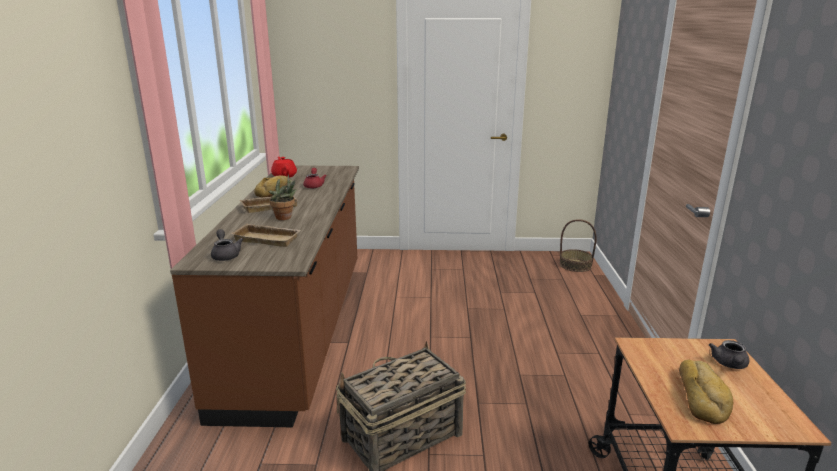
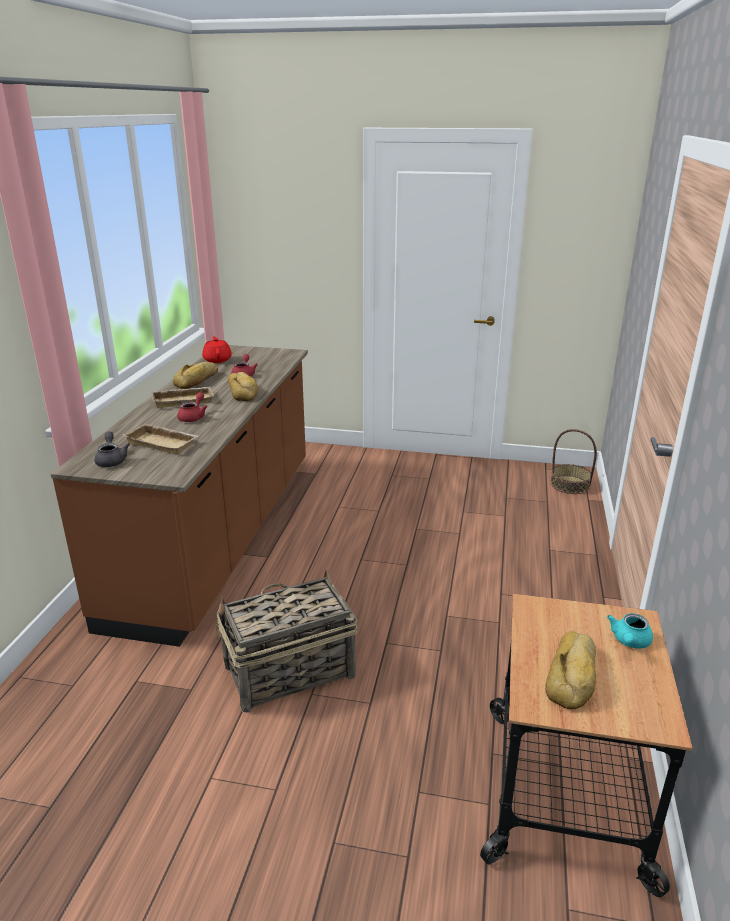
camera: 10 degrees right, 5 degrees up
potted plant [269,174,298,220] -> red teapot [177,392,208,422]
grey teapot [709,340,749,369] -> turquoise teapot [607,613,653,649]
none -> bread [228,372,258,401]

